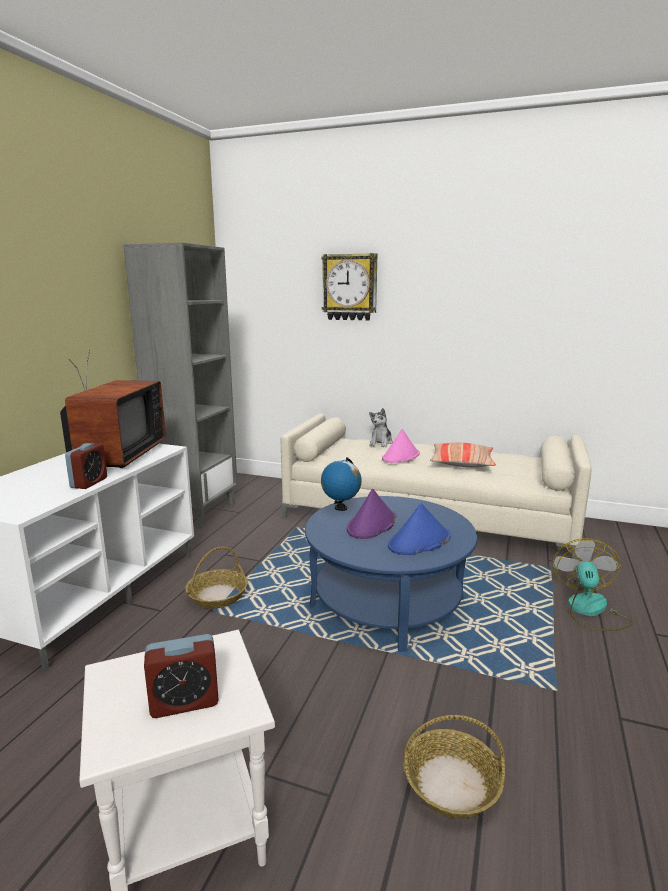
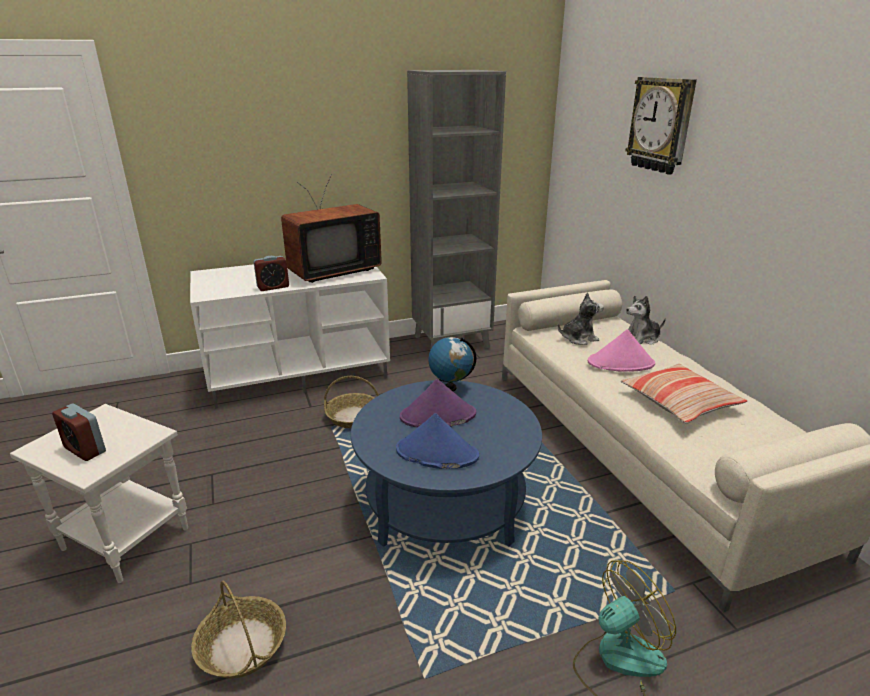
camera: 50 degrees right, 10 degrees up
none -> plush toy [558,292,604,345]

